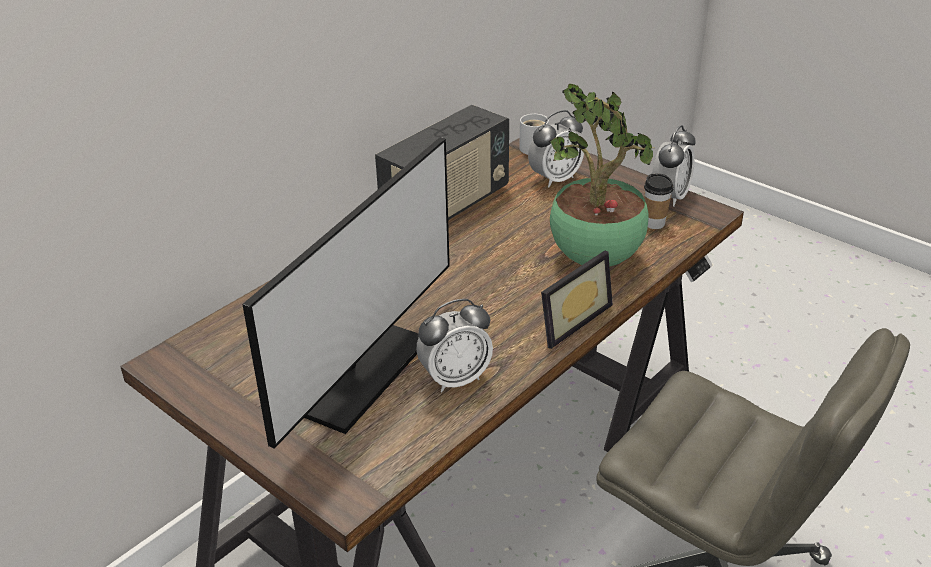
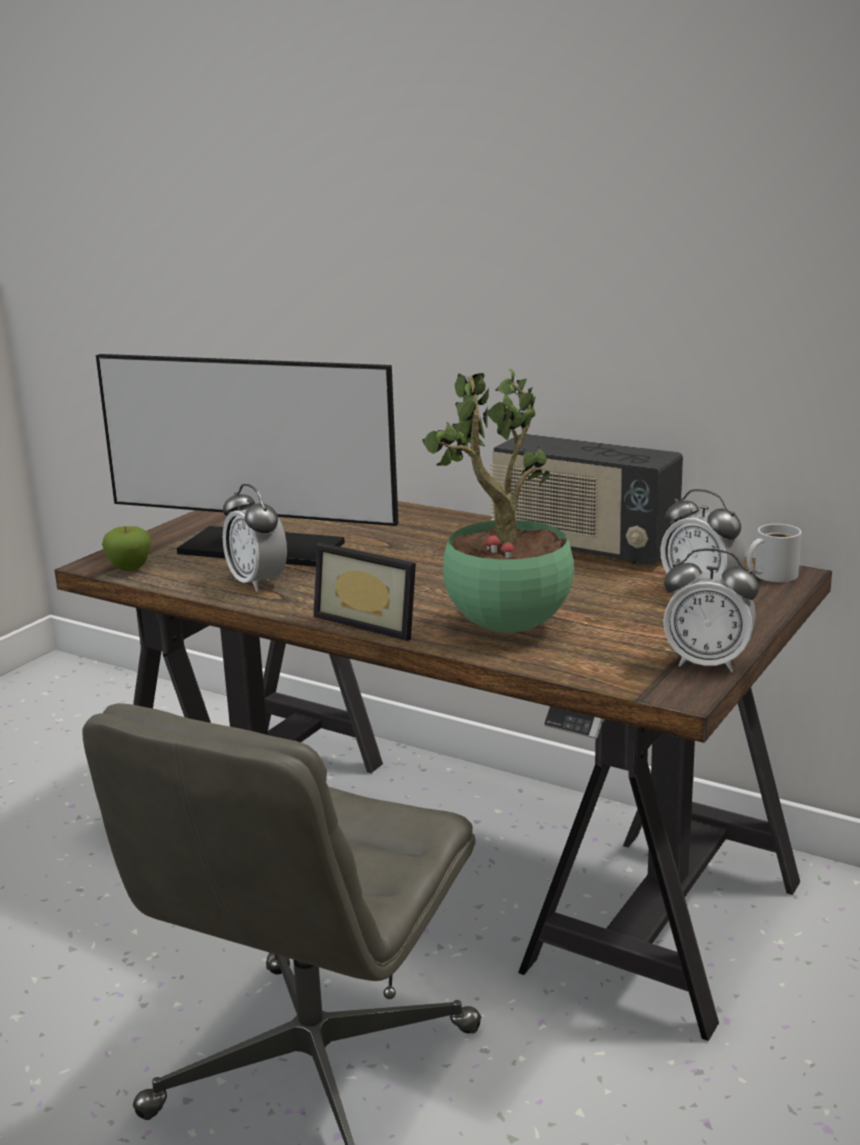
camera: 80 degrees right, 15 degrees down
cup [644,173,673,229] -> none
none -> apple [102,526,151,571]

